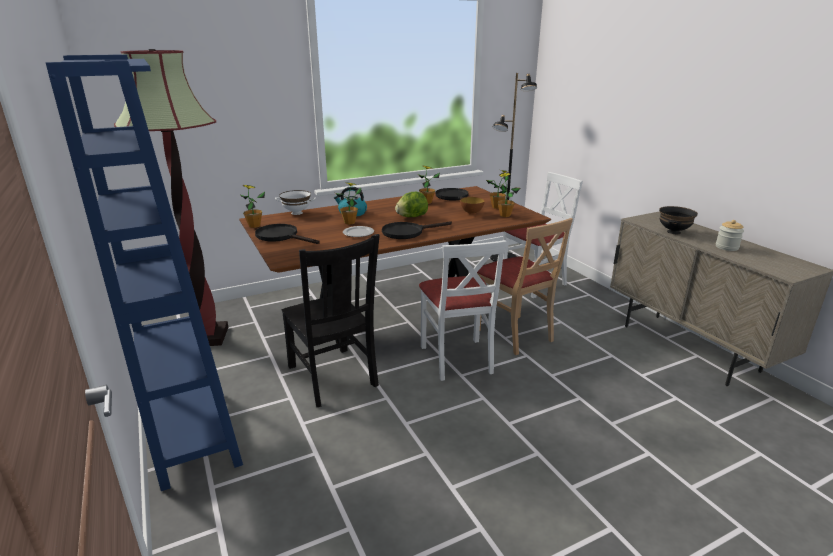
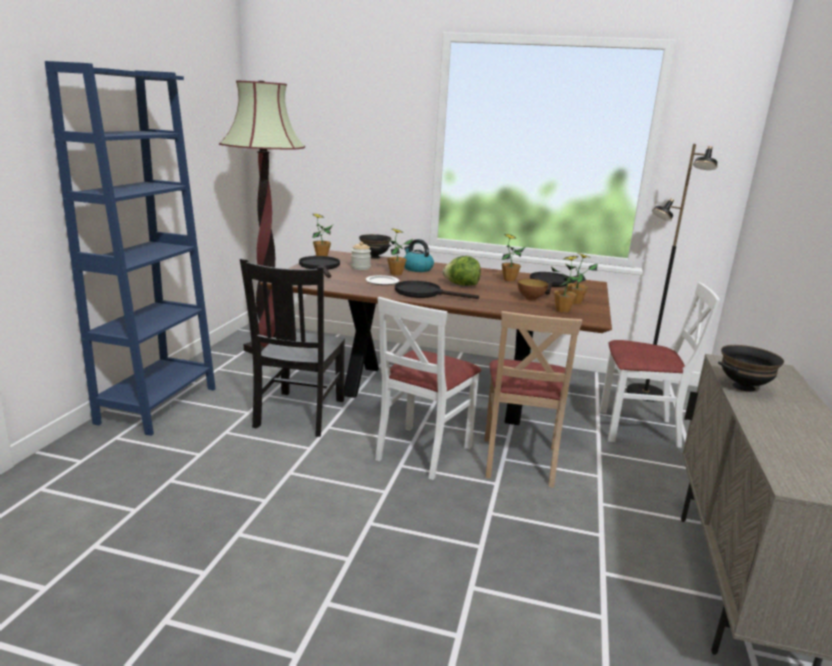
camera: 40 degrees right, 5 degrees down
white bowl [275,190,316,215] -> black bowl [359,234,391,259]
jar [716,220,744,251] -> jar moved to [351,242,371,270]

